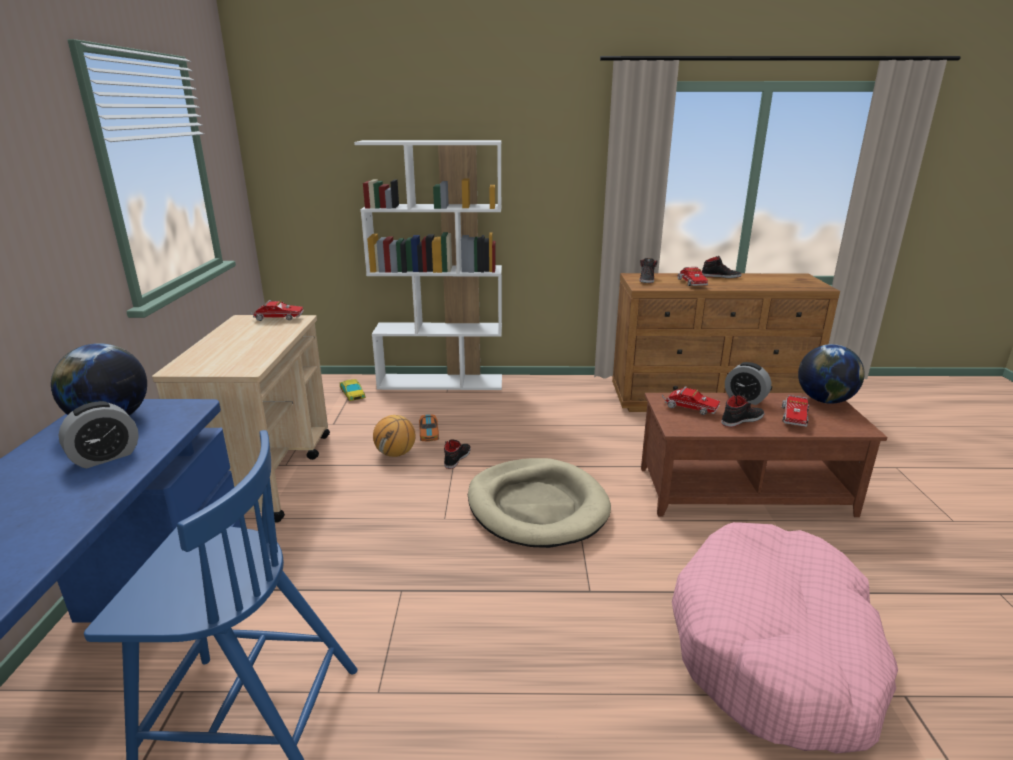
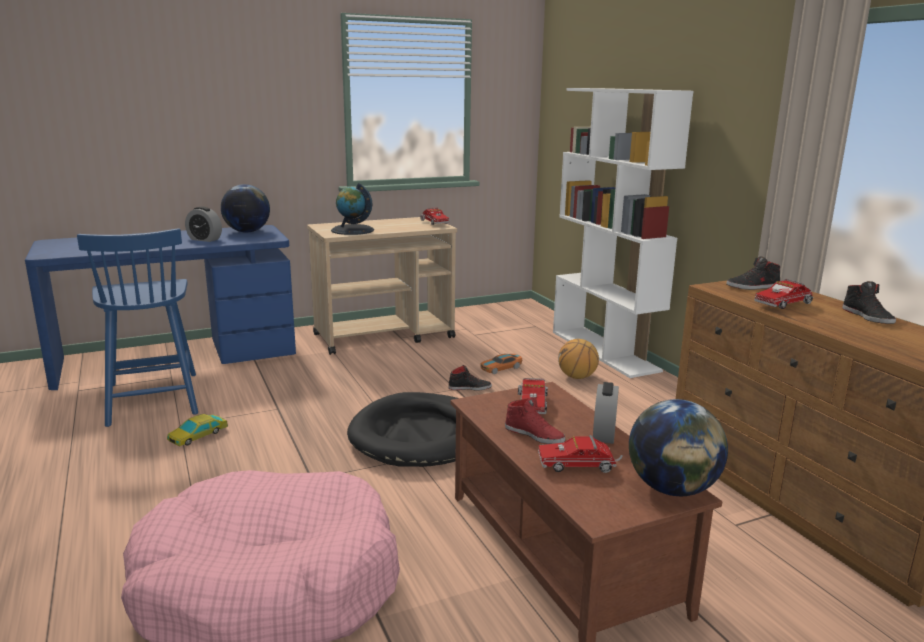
camera: 65 degrees right, 5 degrees down
toy car [340,379,366,401] -> toy car moved to [167,414,228,446]
basketball [373,415,416,457] -> basketball moved to [558,339,599,379]
beige dog bed [468,458,611,548] -> black dog bed [347,392,458,467]
black shoe [721,395,765,427] -> red shoe [505,397,565,444]
none -> globe [331,183,374,235]

